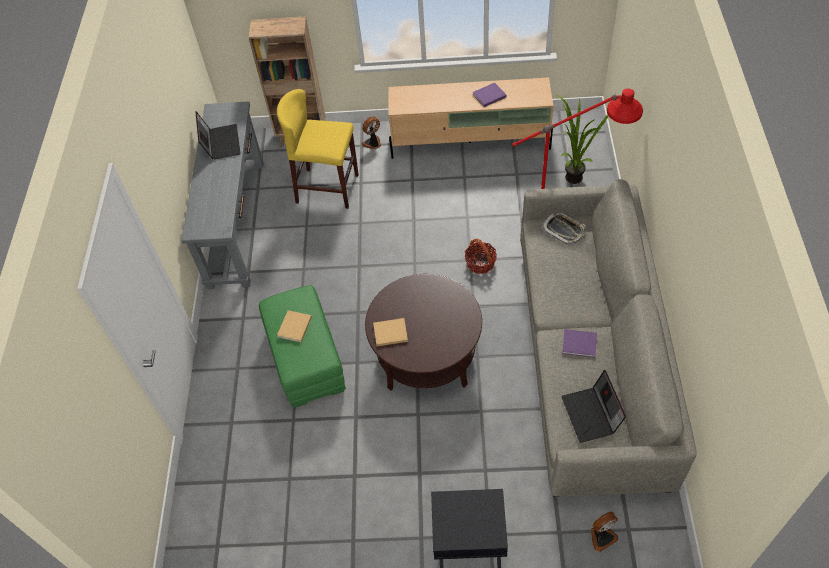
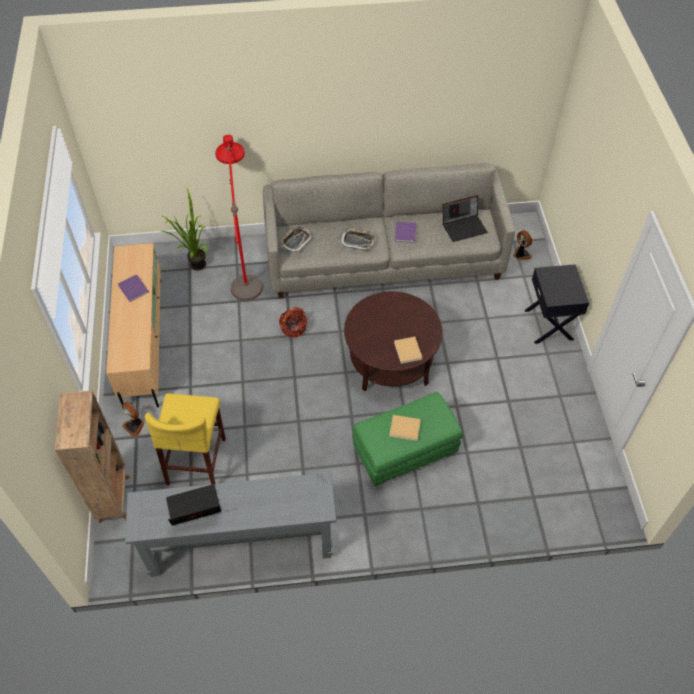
camera: 100 degrees left, 0 degrees up
none -> tray [340,228,376,251]

